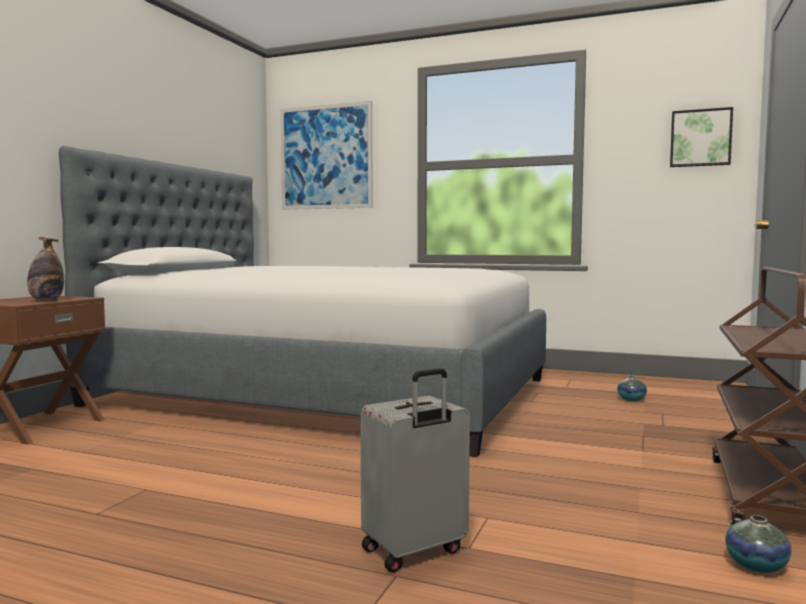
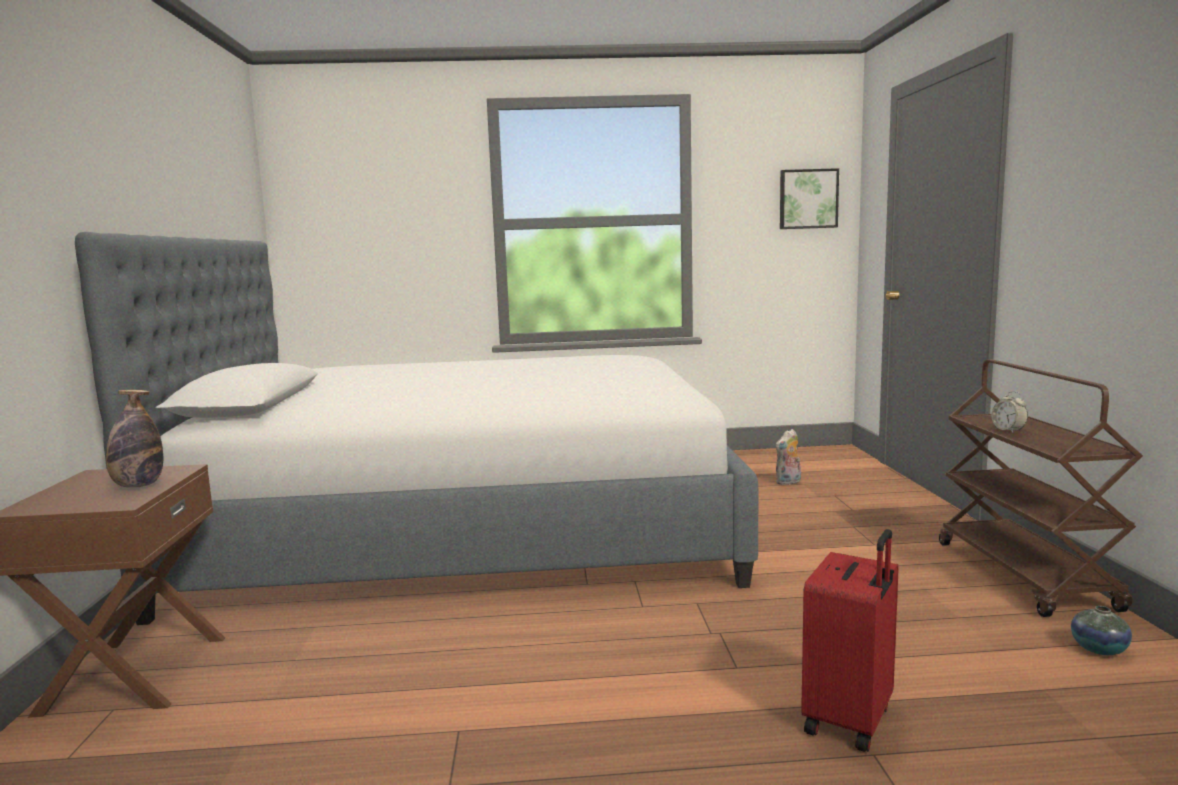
camera: 25 degrees left, 5 degrees up
picture [280,101,373,210] -> none
grey suitcase [360,368,470,572] -> red suitcase [801,529,899,752]
vase [617,376,647,401] -> plush toy [776,429,801,485]
none -> alarm clock [992,391,1028,433]

